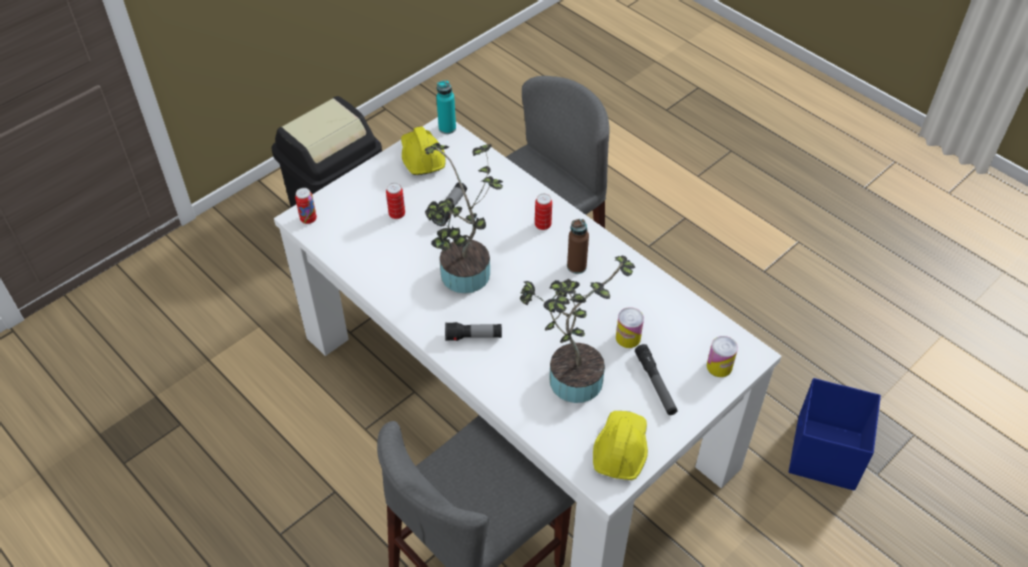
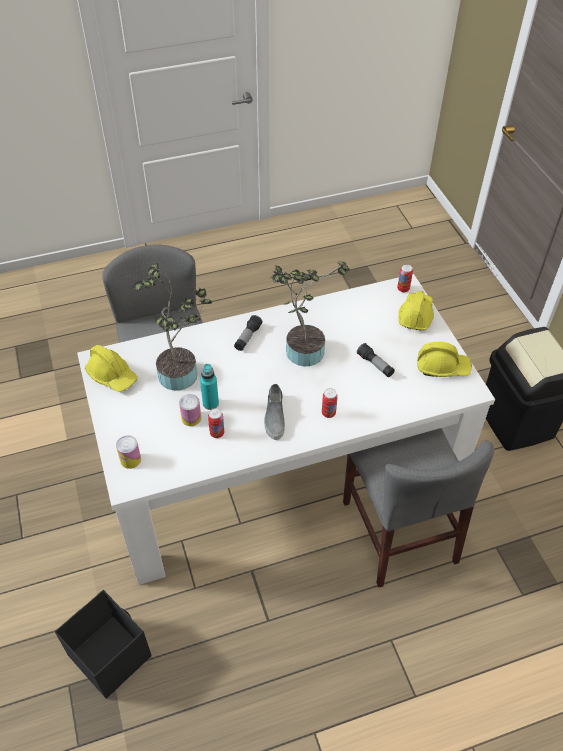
camera: 115 degrees right, 0 degrees up
can [386,183,405,219] -> can moved to [208,408,224,438]
turquoise bottle [436,80,456,134] -> turquoise bottle moved to [200,364,219,410]
brown bottle [567,219,589,274] -> grey shoe [264,384,285,440]
flashlight [635,344,677,415] -> none
blue storage box [789,378,881,491] -> black storage box [55,590,152,699]
none -> yellow hard hat [398,291,434,330]

